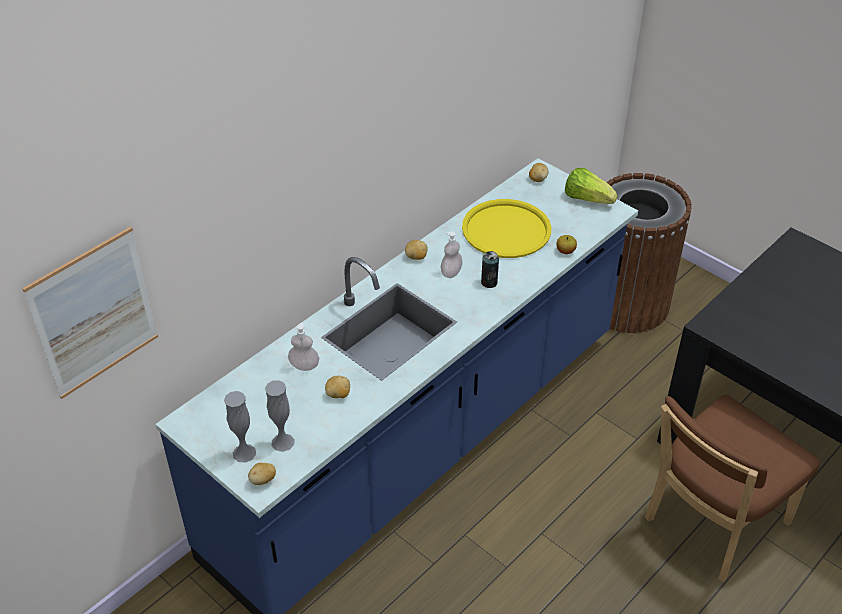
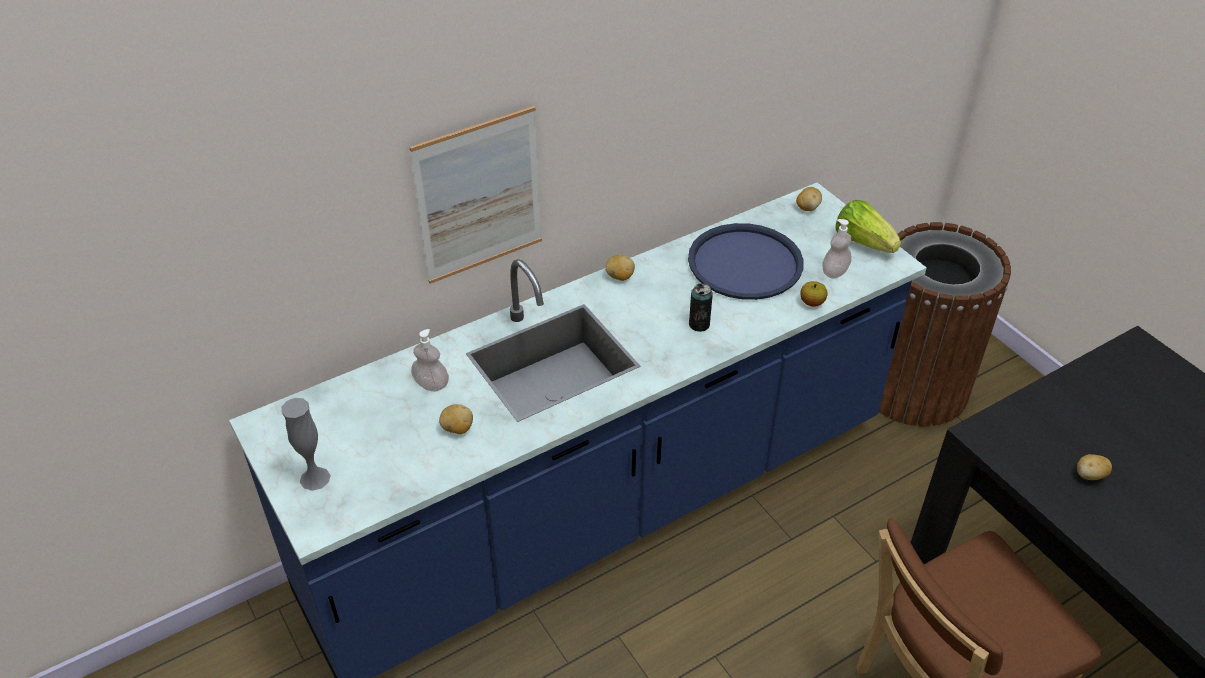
camera: 15 degrees right, 0 degrees up
picture [22,227,158,399] -> picture moved to [409,106,542,284]
potato [248,463,276,485] -> potato moved to [1077,454,1112,480]
grey vase [265,381,294,452] -> none
soap dispenser [441,232,463,278] -> soap dispenser moved to [822,219,851,278]
yellow tray [462,199,551,258] -> blue tray [688,223,804,300]

